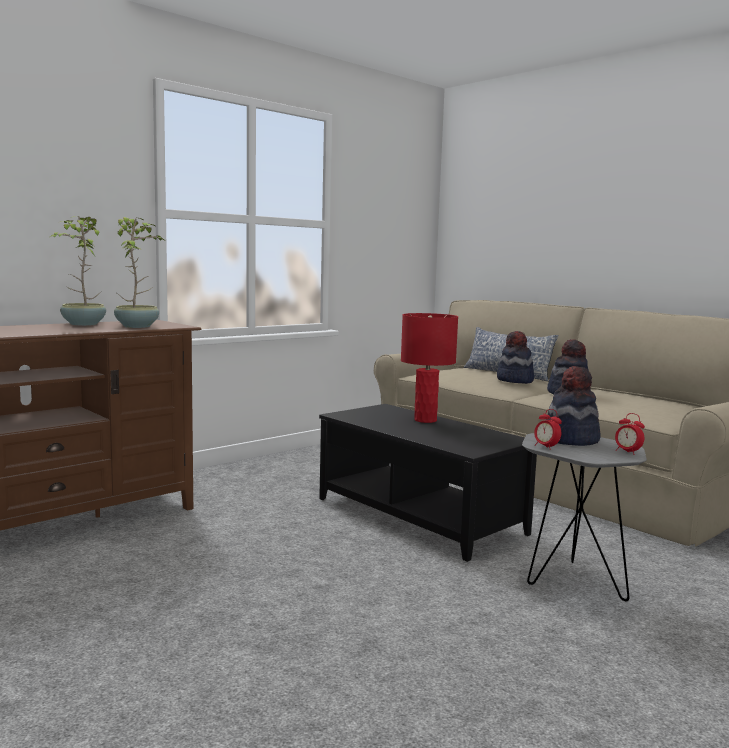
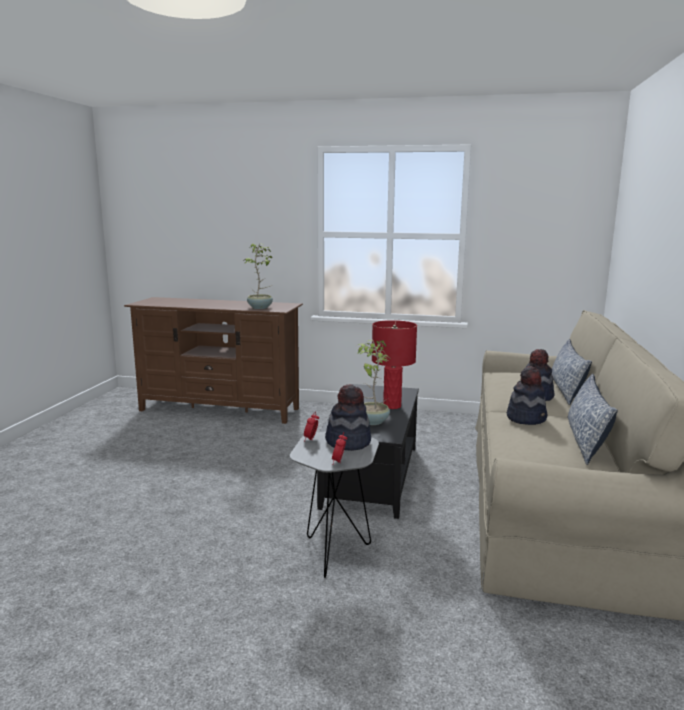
camera: 55 degrees right, 5 degrees up
potted plant [50,216,106,326] -> potted plant moved to [356,340,390,425]
none -> pillow [567,374,618,465]

